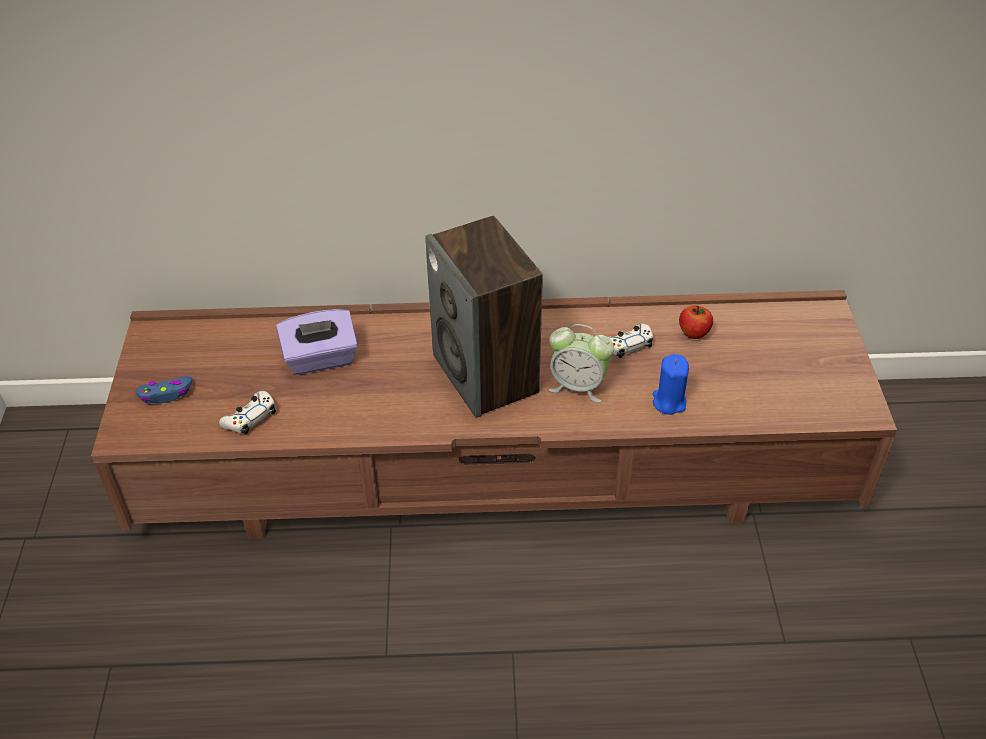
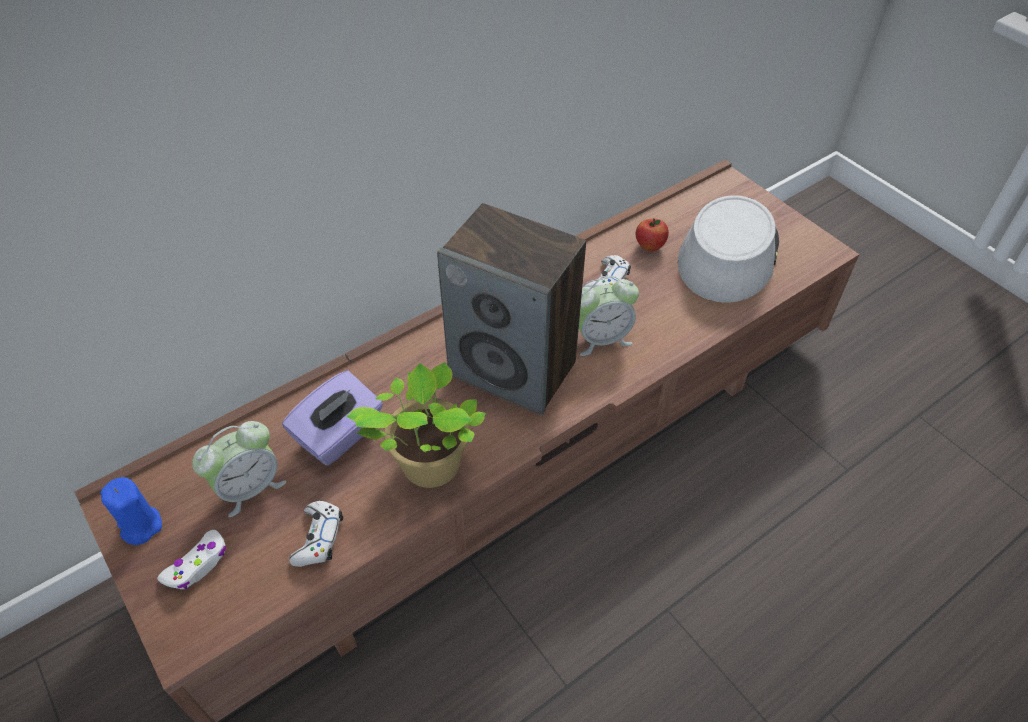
camera: 35 degrees left, 5 degrees up
blue game controller [136,376,193,404] -> white game controller [157,530,226,589]
blue candle [653,354,689,415] -> blue candle moved to [100,477,162,545]
none -> alarm clock [192,421,286,517]
none -> potted plant [346,362,486,488]
none -> grey hat [678,195,779,303]

